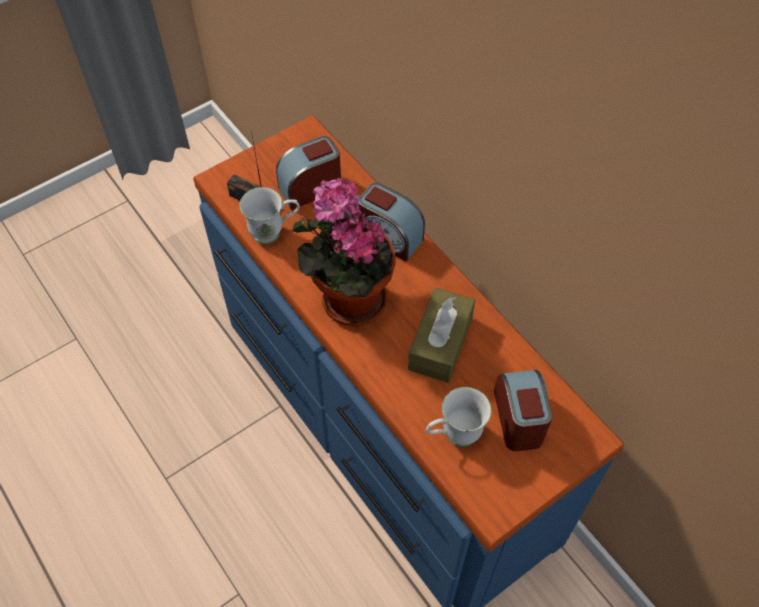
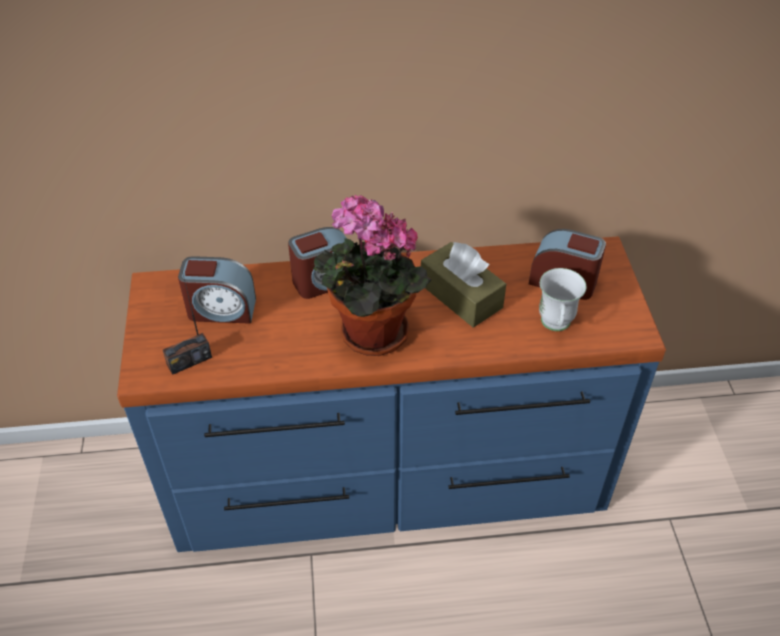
camera: 60 degrees left, 10 degrees down
white mug [240,187,299,244] -> none
alarm clock [276,136,341,210] -> alarm clock turned 90 degrees counterclockwise [178,256,256,324]

